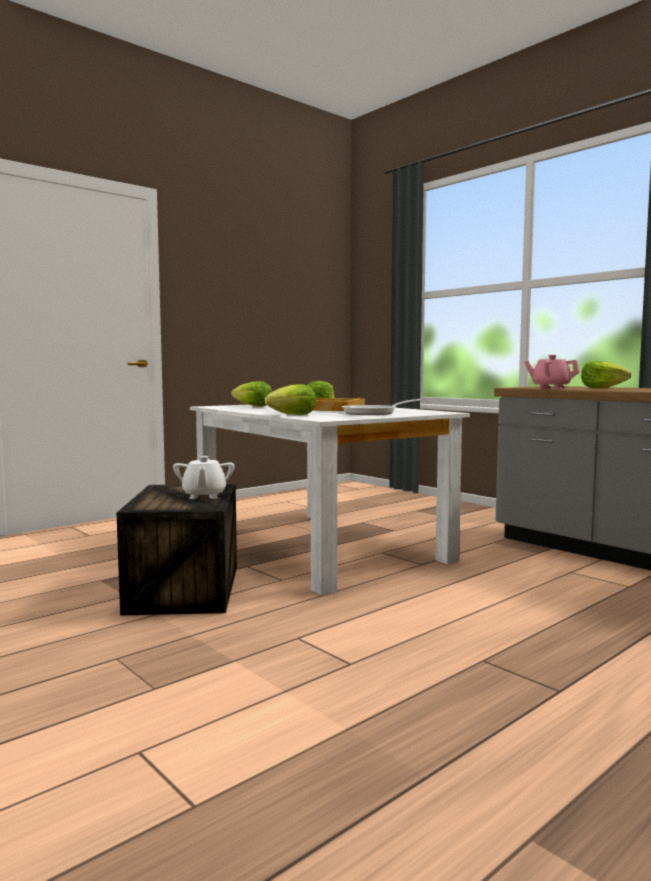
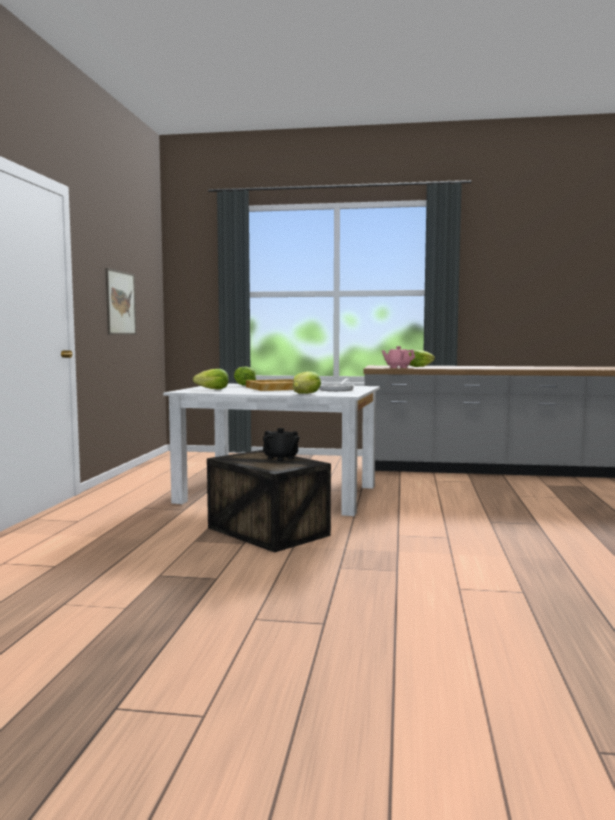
camera: 40 degrees left, 0 degrees up
white teapot [173,456,235,499] -> black teapot [263,428,300,461]
none -> picture [105,268,136,335]

